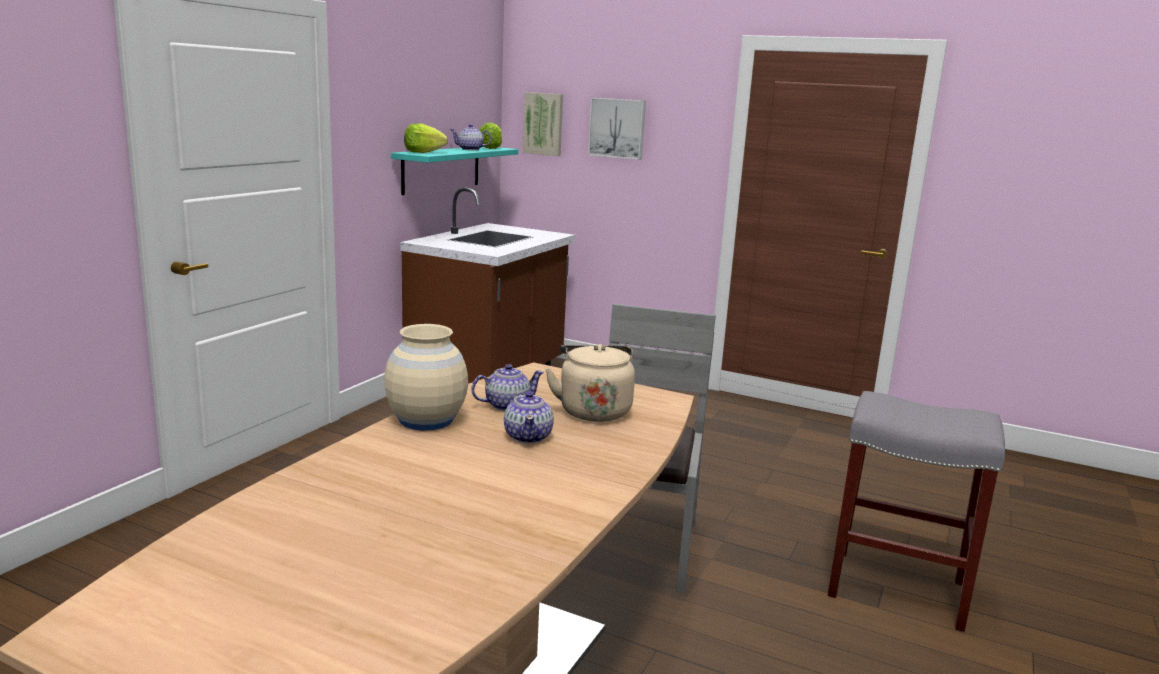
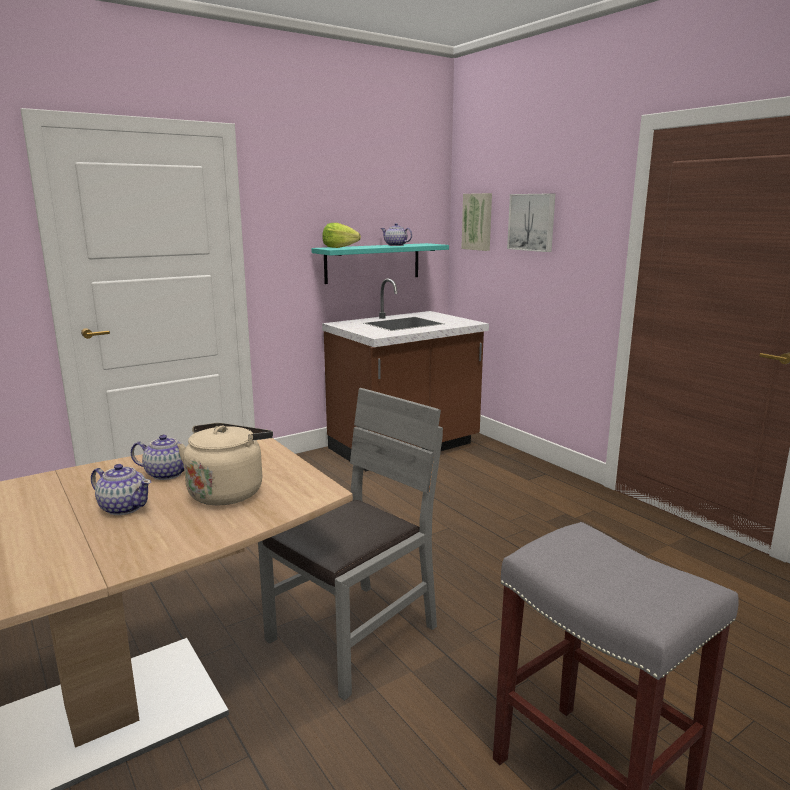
camera: 30 degrees right, 0 degrees up
beige vase [385,324,468,431] -> none
lettuce [479,123,502,149] -> none
teapot [504,390,554,444] -> teapot turned 90 degrees counterclockwise [91,464,151,515]

